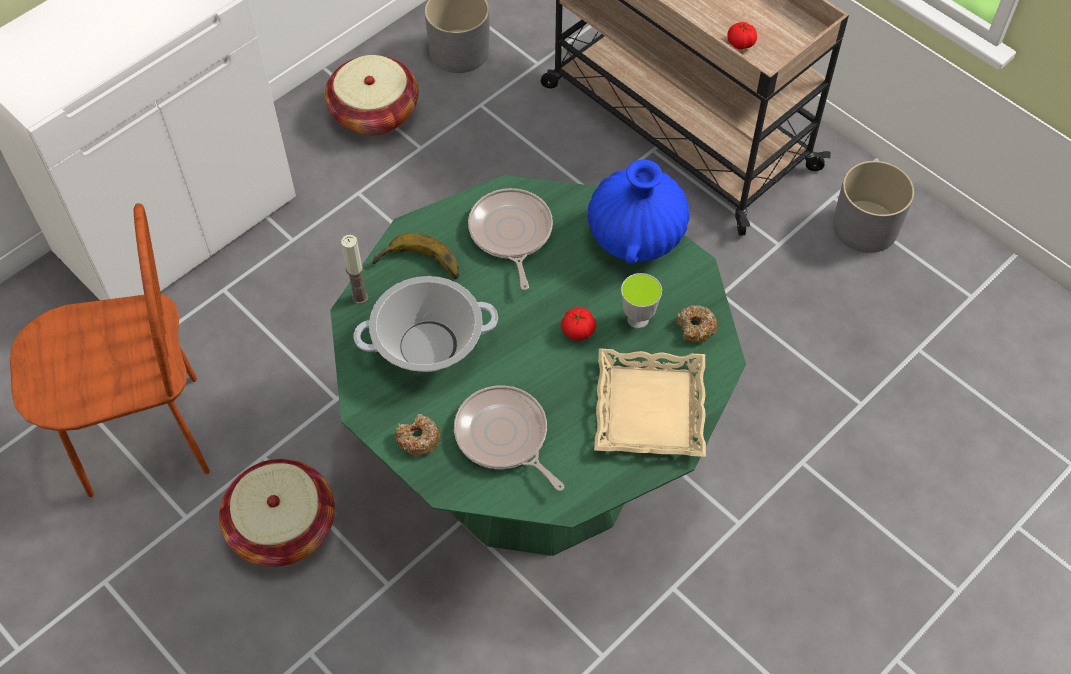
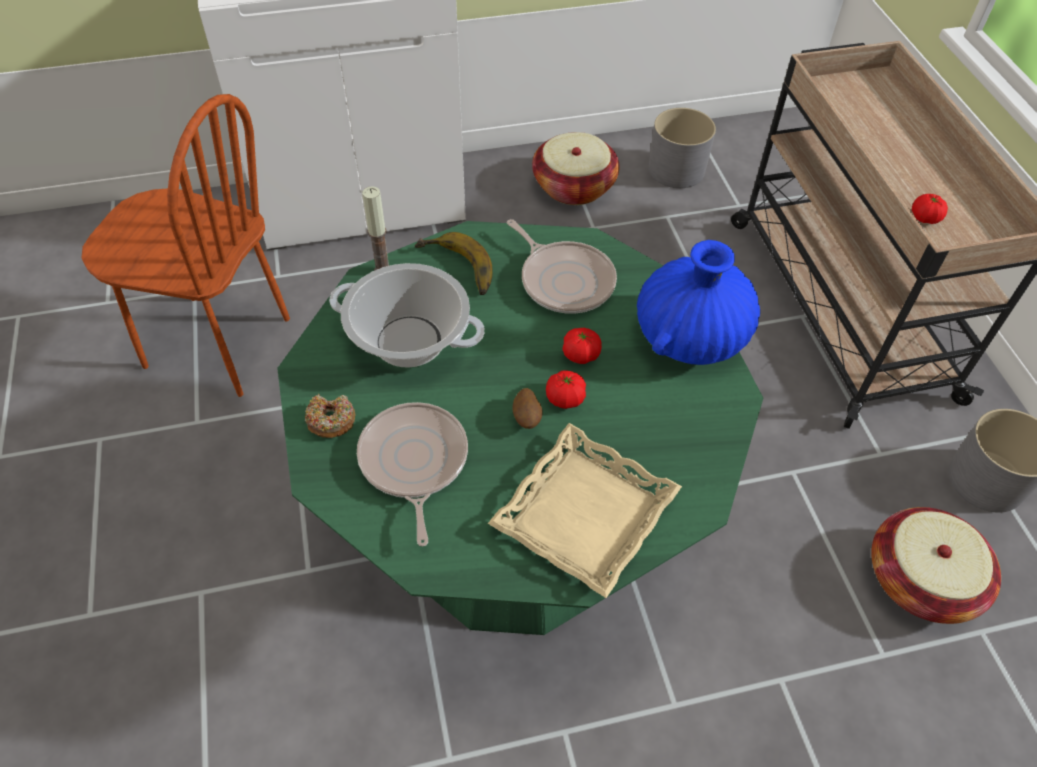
camera: 30 degrees right, 5 degrees down
basket [219,459,335,567] -> basket moved to [871,507,1001,624]
frying pan [468,188,553,290] -> frying pan turned 120 degrees clockwise [507,219,617,314]
cup [621,273,662,329] -> none
donut [676,305,717,343] -> none
none -> potato [512,388,543,429]
none -> tomato [562,328,602,364]

